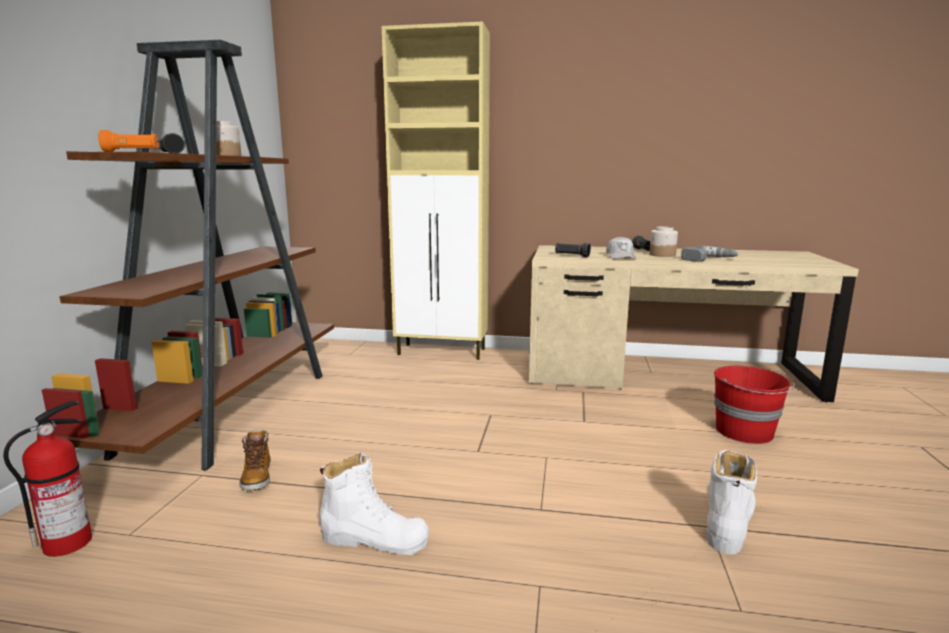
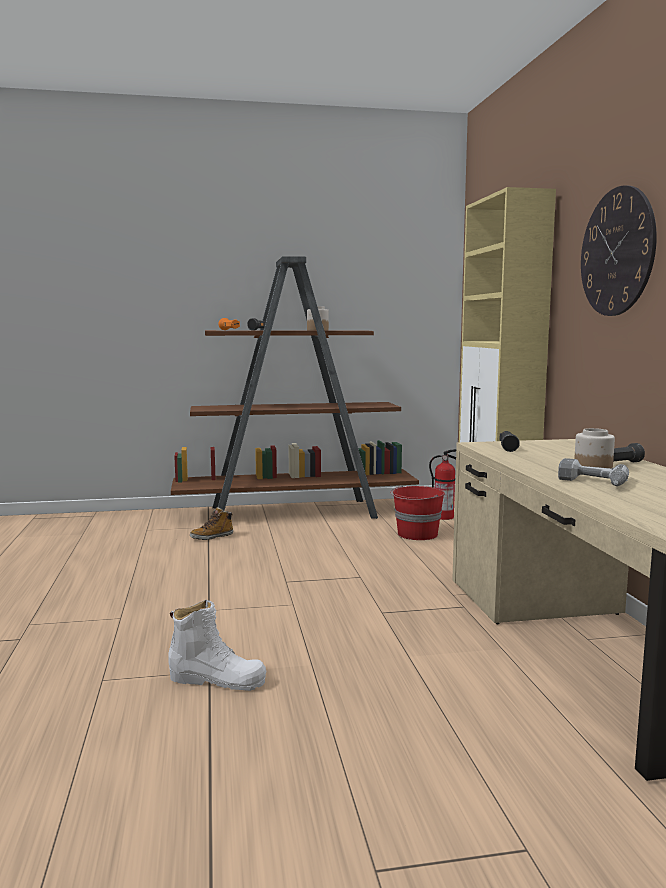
camera: 70 degrees right, 5 degrees down
fire extinguisher [3,401,92,557] -> fire extinguisher moved to [429,449,456,520]
white boot [320,452,429,555] -> none
white cap [606,236,636,259] -> none
red bucket [714,366,795,444] -> red bucket moved to [390,485,445,540]
none -> wall clock [581,186,657,316]

